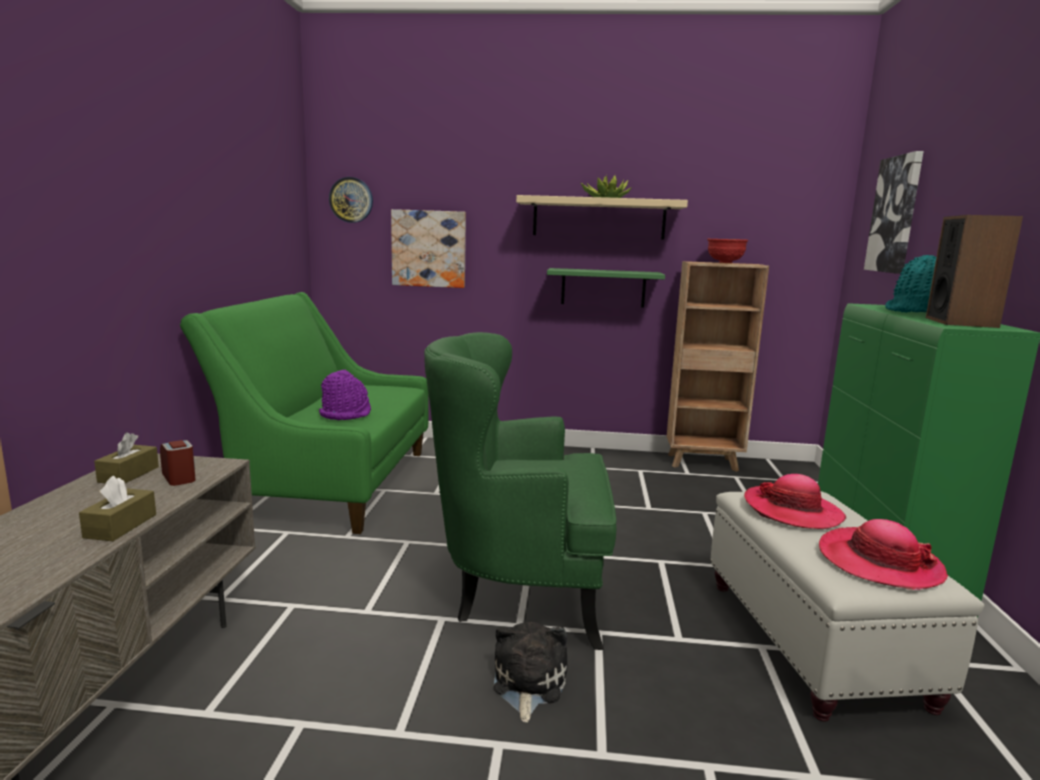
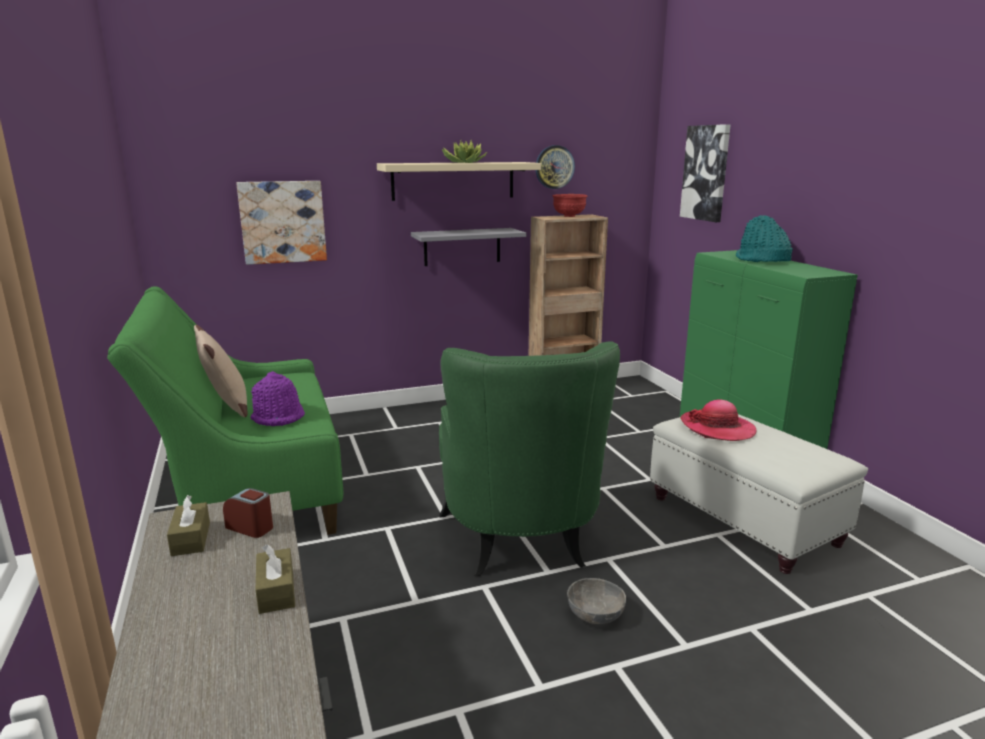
camera: 25 degrees left, 5 degrees up
wall clock [329,177,373,223] -> wall clock moved to [536,145,575,189]
green armchair [424,332,616,650] -> green armchair turned 75 degrees counterclockwise [439,341,620,576]
plush toy [494,622,567,723] -> grey bowl [567,578,626,624]
green shelf [547,268,665,308] -> grey shelf [411,228,527,266]
hat [819,519,948,590] -> none
speaker [926,215,1023,328] -> none
none -> beige pillow [194,325,248,417]

